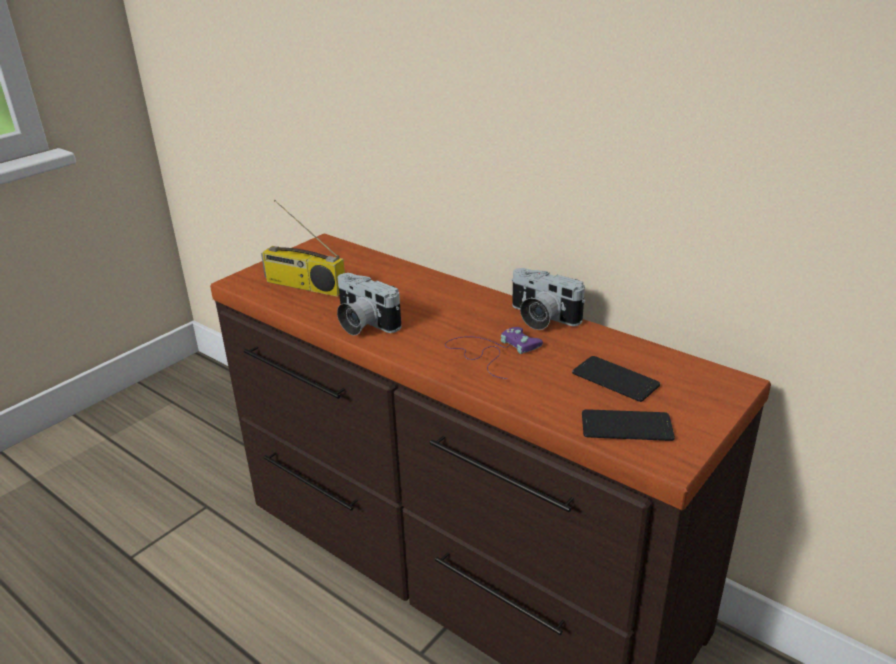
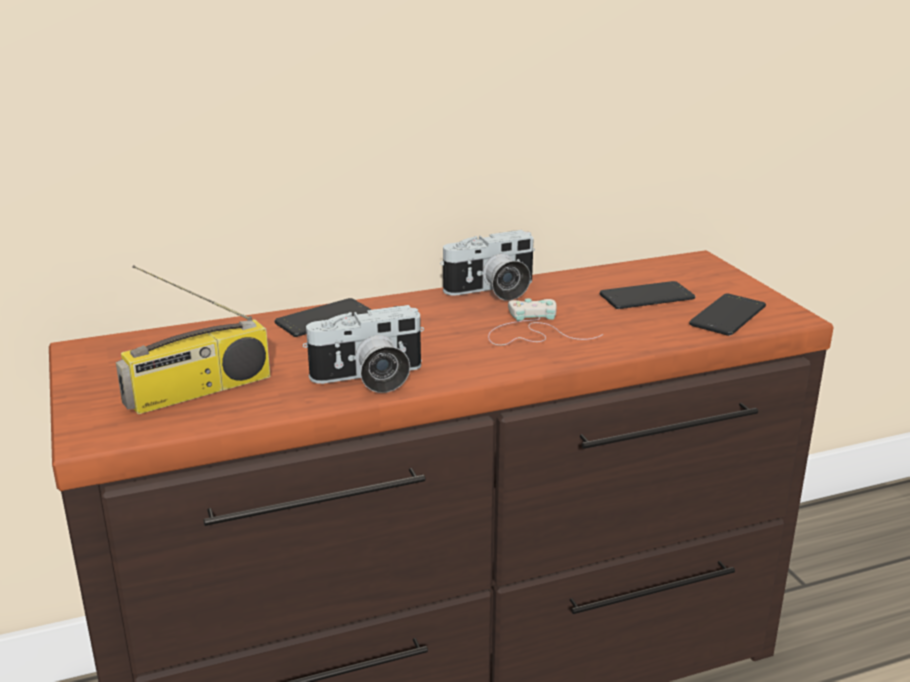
camera: 60 degrees left, 5 degrees down
purple game controller [445,327,543,379] -> white game controller [488,299,603,345]
none -> phone [275,298,372,337]

